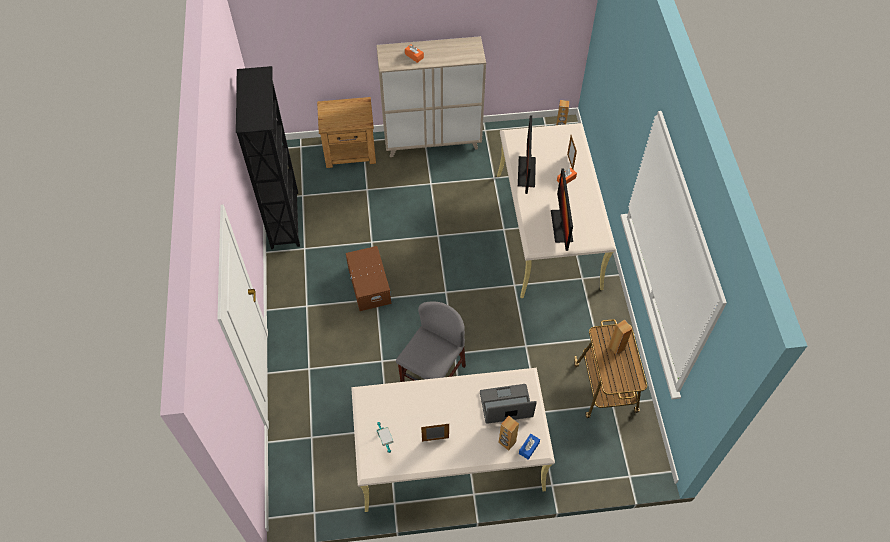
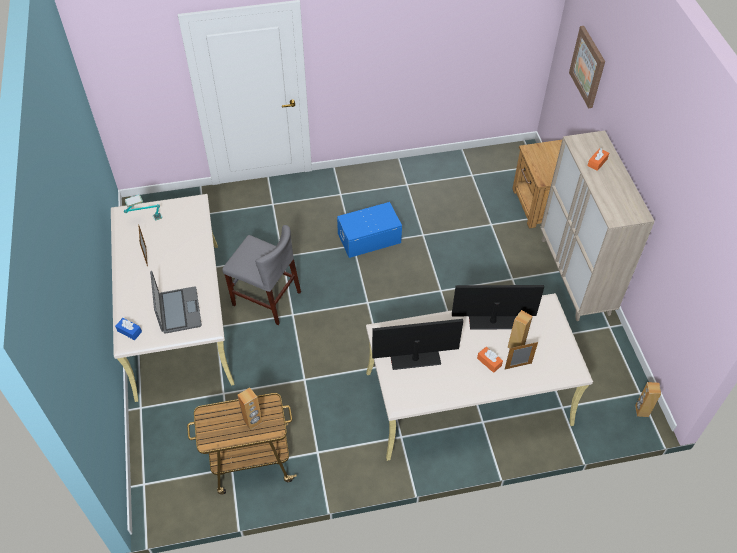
camera: 85 degrees right, 5 degrees down
black bookcase [236,66,300,249] -> none
brown storage box [346,246,391,311] -> blue storage box [337,202,402,258]
brown speaker [499,416,519,451] -> brown speaker moved to [508,310,533,349]
none -> picture [569,26,605,108]

